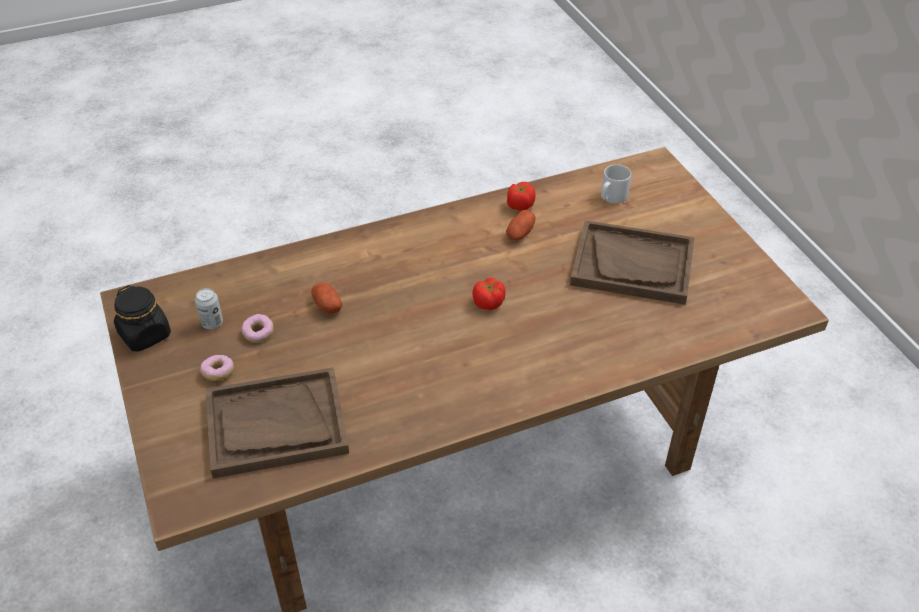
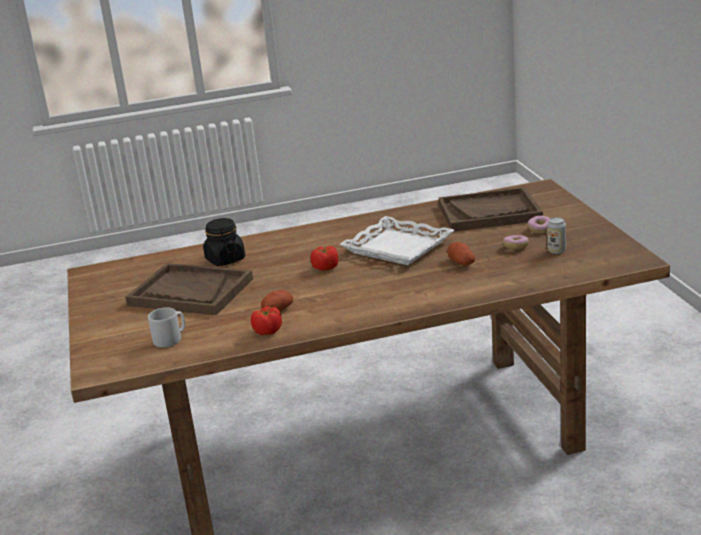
camera: 170 degrees left, 20 degrees down
black jar [114,285,171,352] -> black jar moved to [203,218,245,266]
none -> white tray [339,216,454,265]

